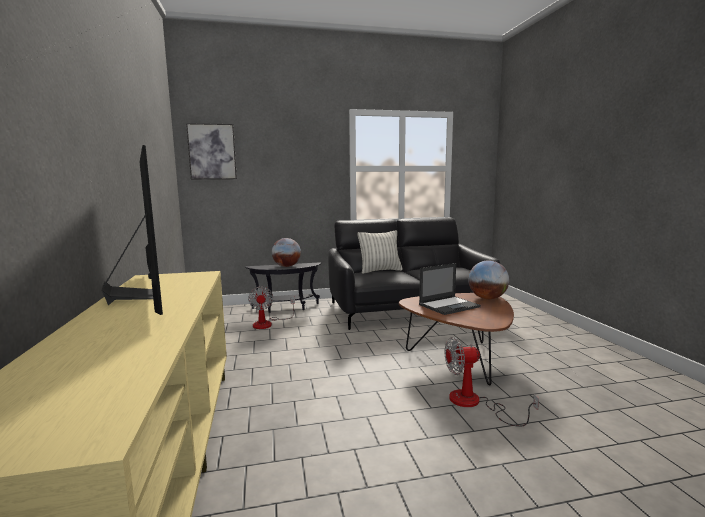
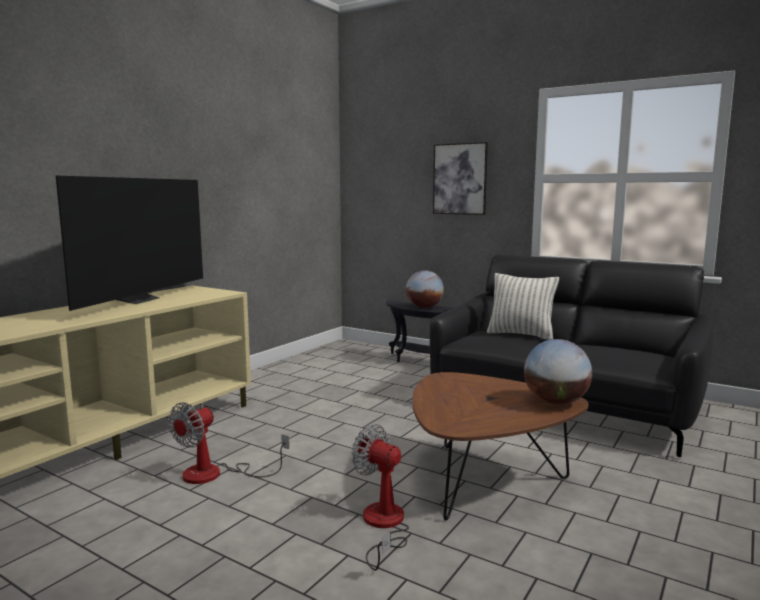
camera: 45 degrees right, 0 degrees up
picture [186,123,237,180] -> picture moved to [433,142,488,215]
fan [248,286,295,329] -> fan moved to [168,402,289,484]
laptop [419,263,481,315] -> none

